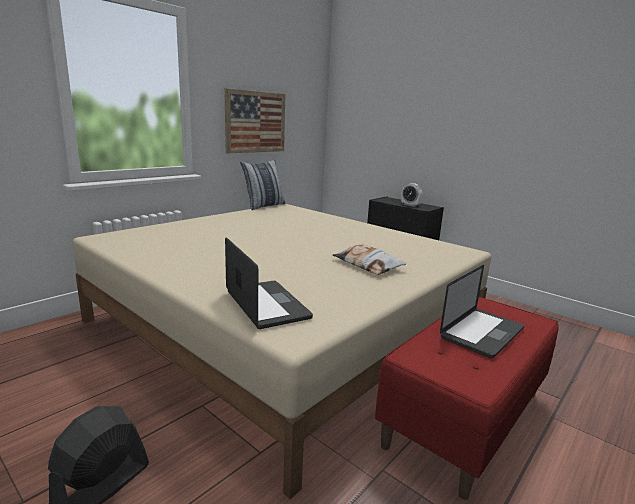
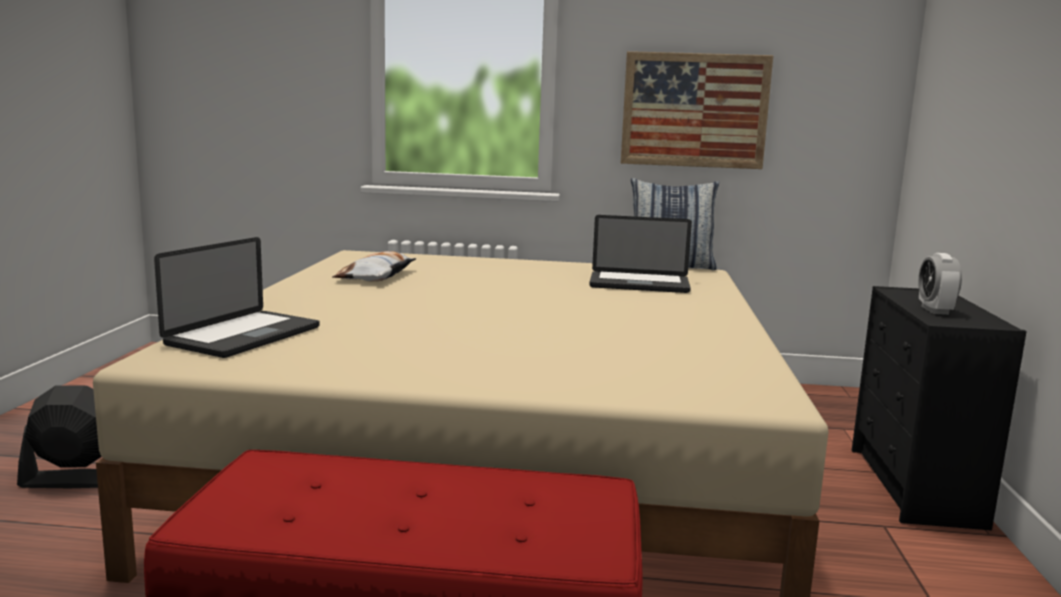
camera: 55 degrees right, 5 degrees down
pillow [332,244,406,275] -> pillow moved to [332,251,416,281]
laptop [440,265,524,358] -> laptop moved to [589,215,692,293]

